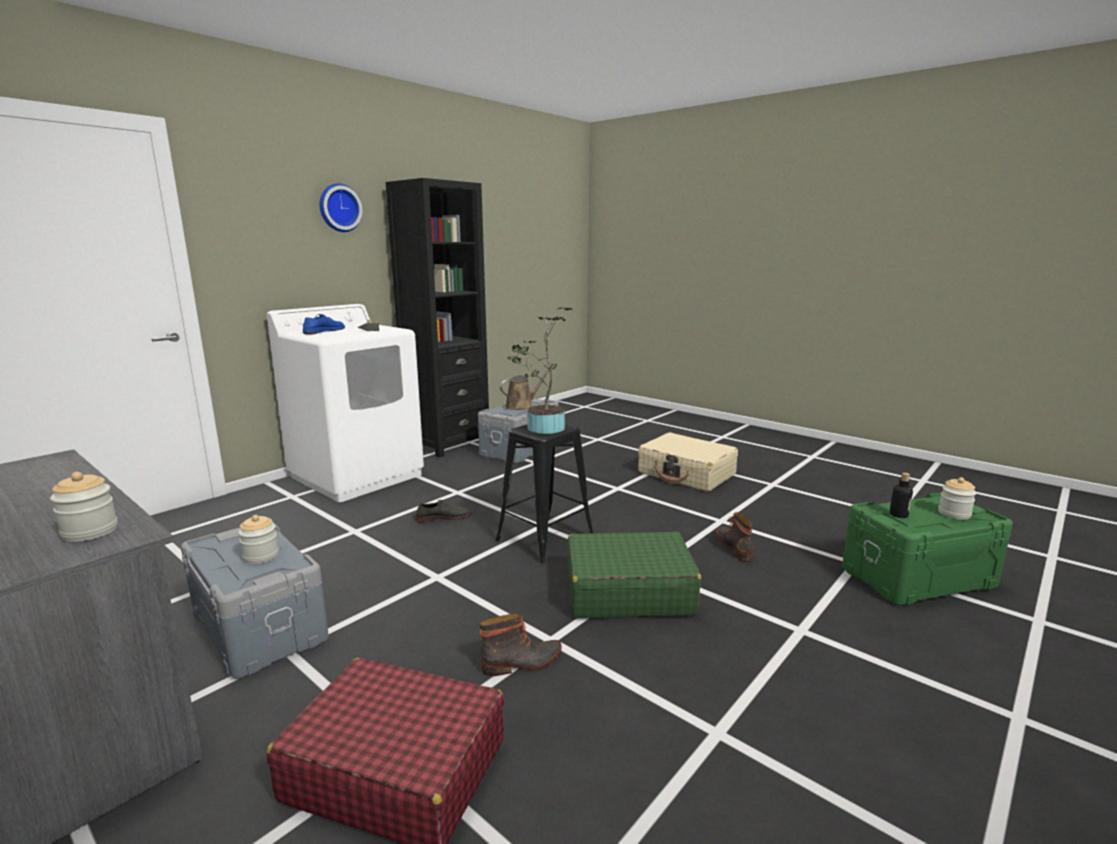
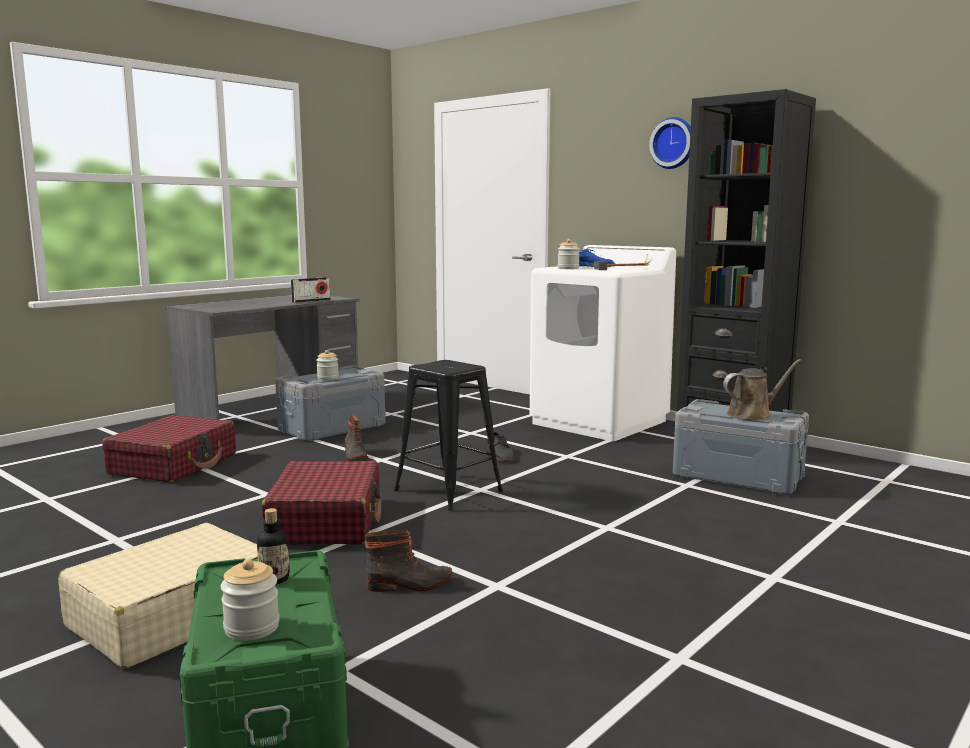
camera: 90 degrees right, 5 degrees down
jar [50,472,118,542] -> jar moved to [558,239,580,269]
boot [480,613,562,676] -> boot moved to [345,415,368,461]
brown watering can [500,370,549,410] -> brown watering can turned 75 degrees counterclockwise [723,359,801,420]
potted plant [508,308,572,434] -> none
green suitcase [568,531,701,618] -> red suitcase [262,461,381,545]
beige suitcase [638,432,738,492] -> beige suitcase moved to [58,523,258,669]
none -> radio [291,277,331,303]

